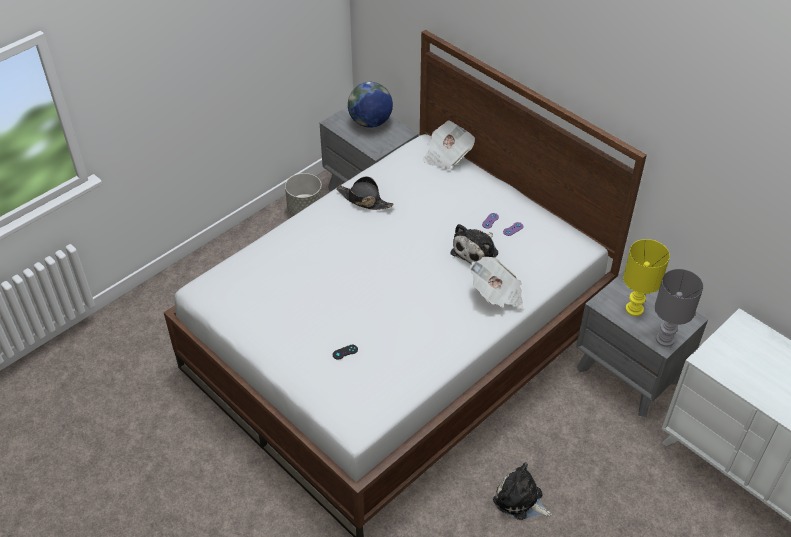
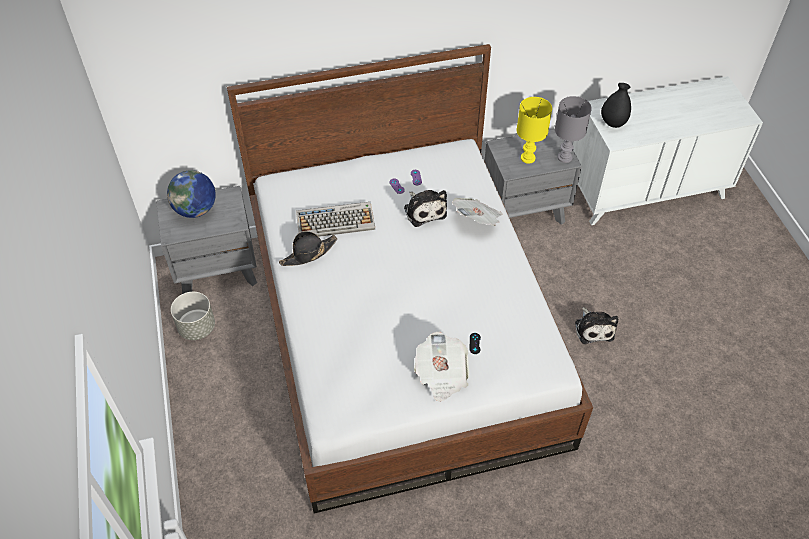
camera: 60 degrees left, 5 degrees up
newspaper [423,120,475,169] -> newspaper moved to [414,332,469,402]
plush toy [493,462,552,520] -> plush toy turned 75 degrees counterclockwise [575,307,618,344]
none -> keyboard [296,202,375,237]
none -> black vase [601,83,631,128]

